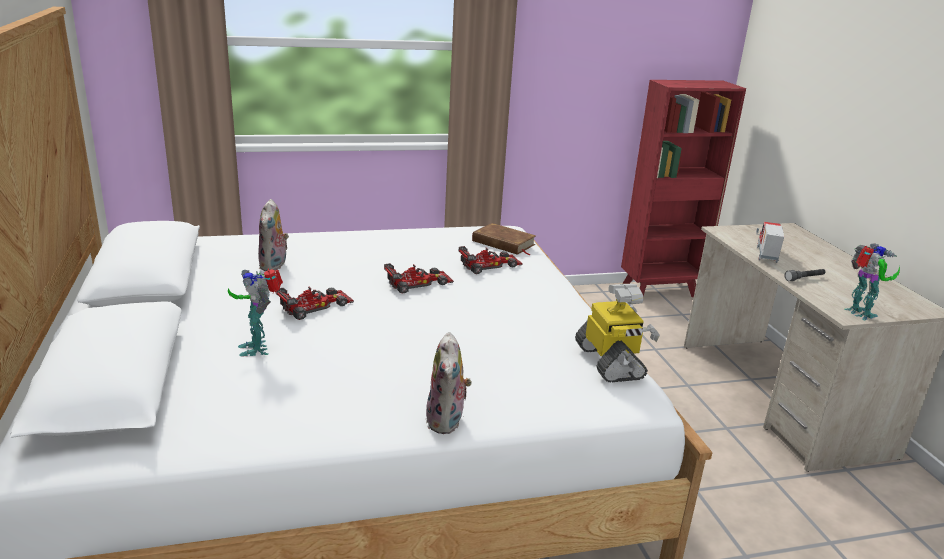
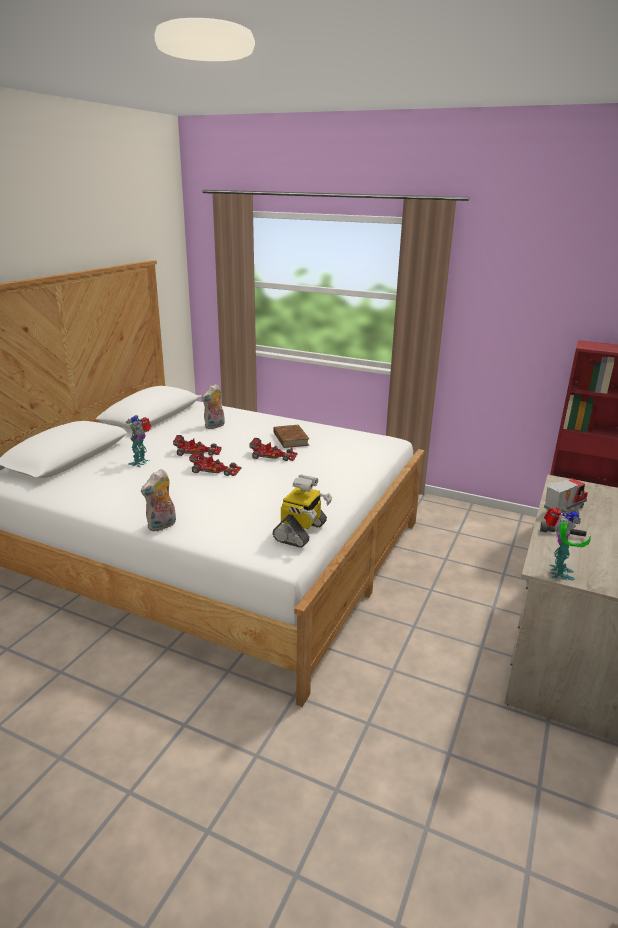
camera: 40 degrees right, 0 degrees up
toy car [459,246,523,274] -> toy car moved to [189,450,242,476]
brown book [472,223,536,255] -> brown book moved to [273,425,309,450]

